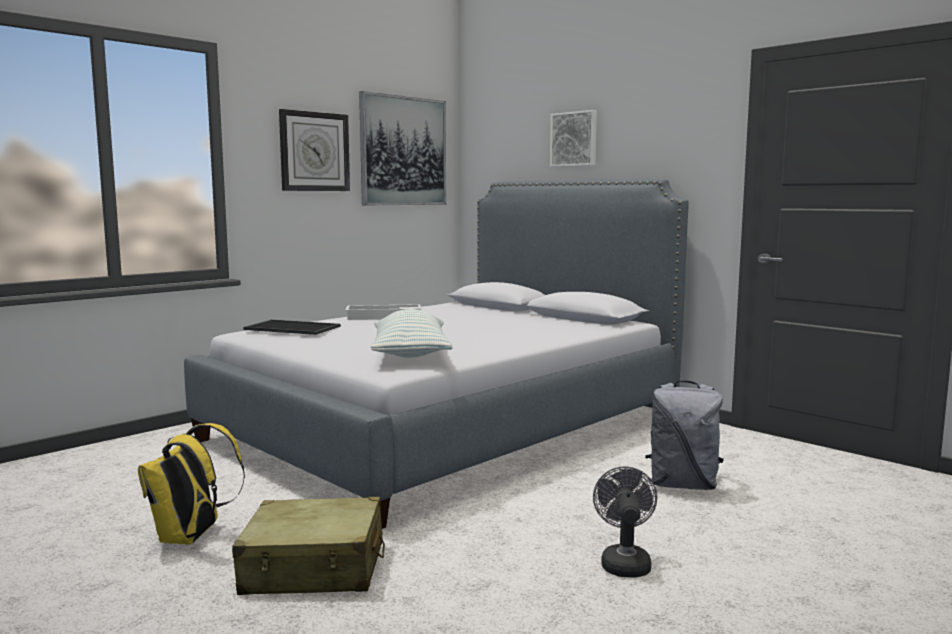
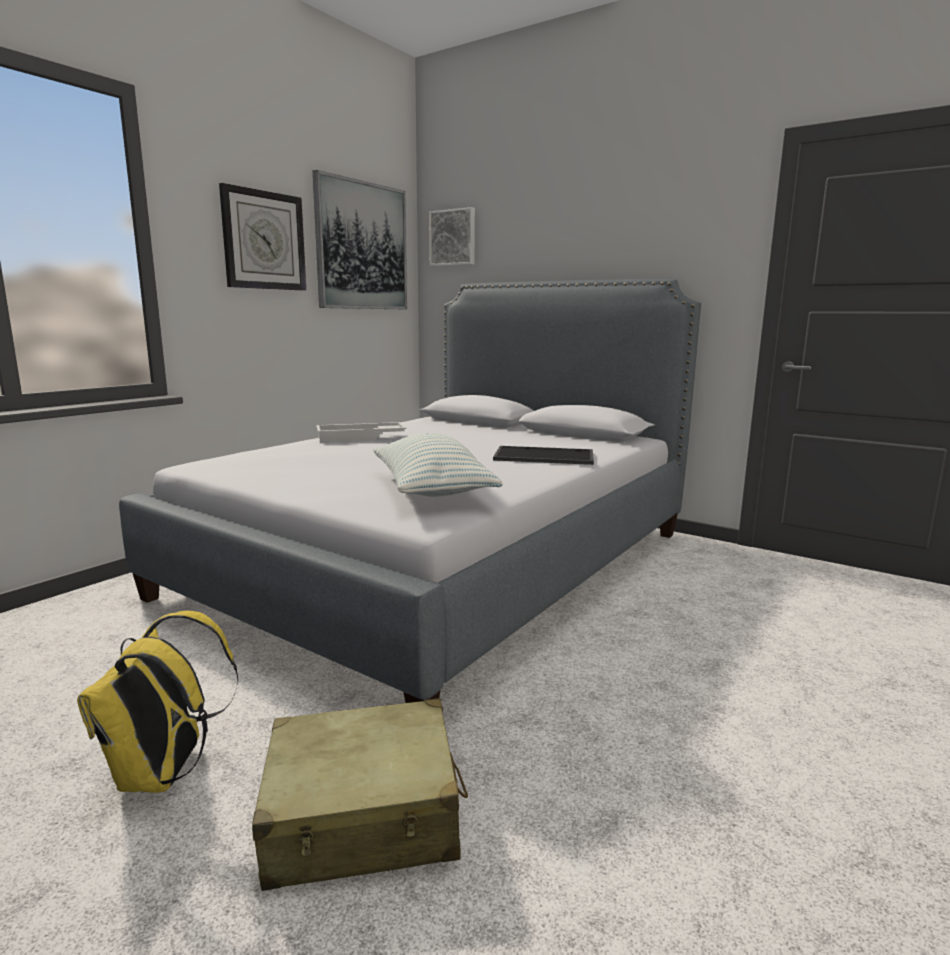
camera: 10 degrees left, 5 degrees up
tray [243,320,341,335] -> tray moved to [493,446,594,465]
picture [550,110,597,167] -> picture moved to [429,207,475,266]
grey fan [593,466,657,578] -> none
grey backpack [645,381,724,490] -> none

